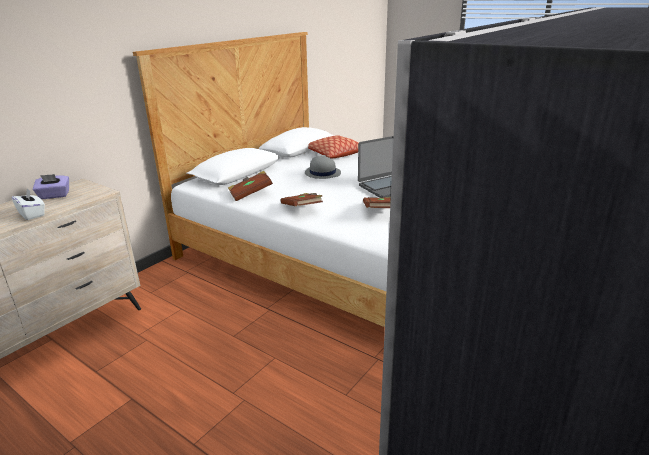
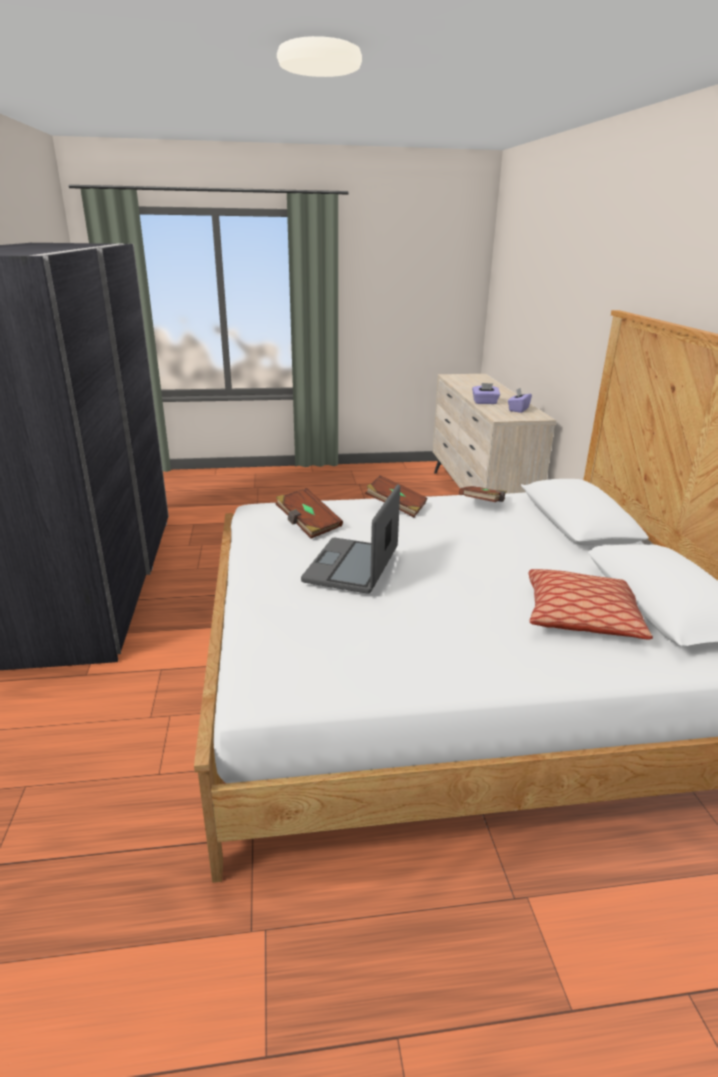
camera: 135 degrees right, 0 degrees up
white tissue box [12,189,45,220] -> purple tissue box [472,383,500,404]
grey hat [305,155,341,179] -> none

